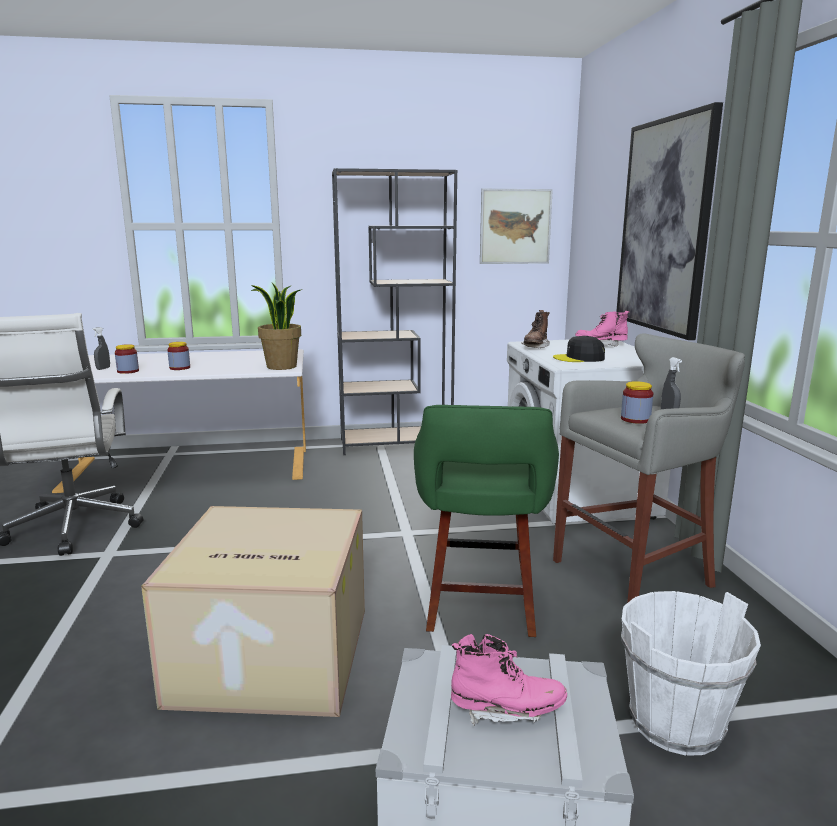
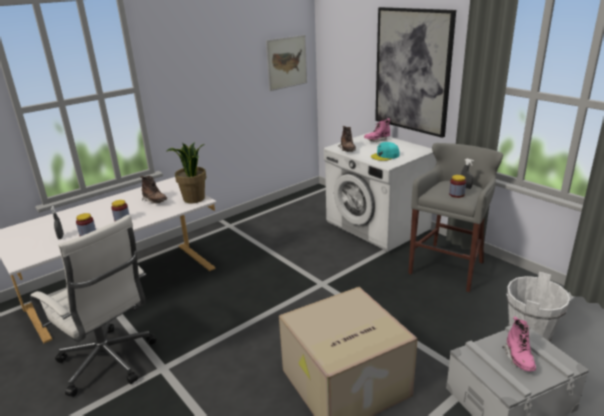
camera: 30 degrees left, 10 degrees up
bookcase [332,168,457,455] -> none
green stool [414,405,559,637] -> none
pink boot [451,634,567,726] -> pink boot turned 120 degrees clockwise [503,316,536,371]
black cap [553,336,605,362] -> turquoise cap [371,142,400,161]
none -> brown boot [140,176,167,204]

